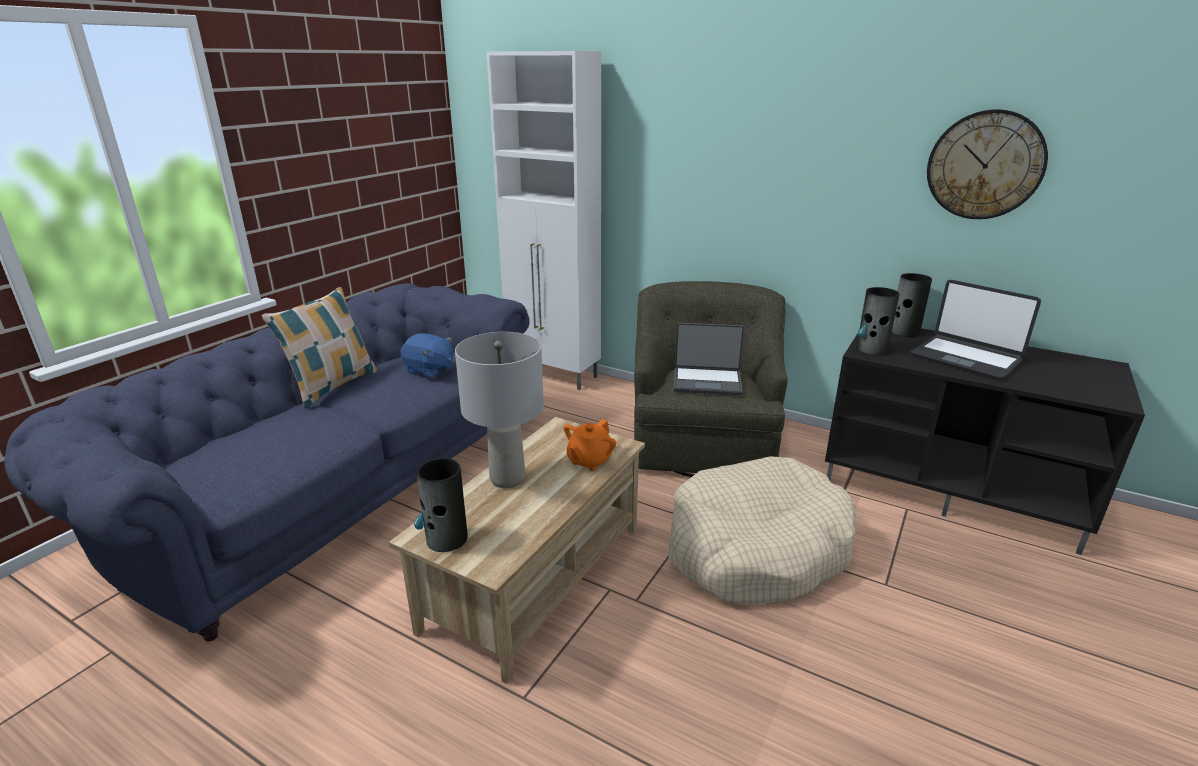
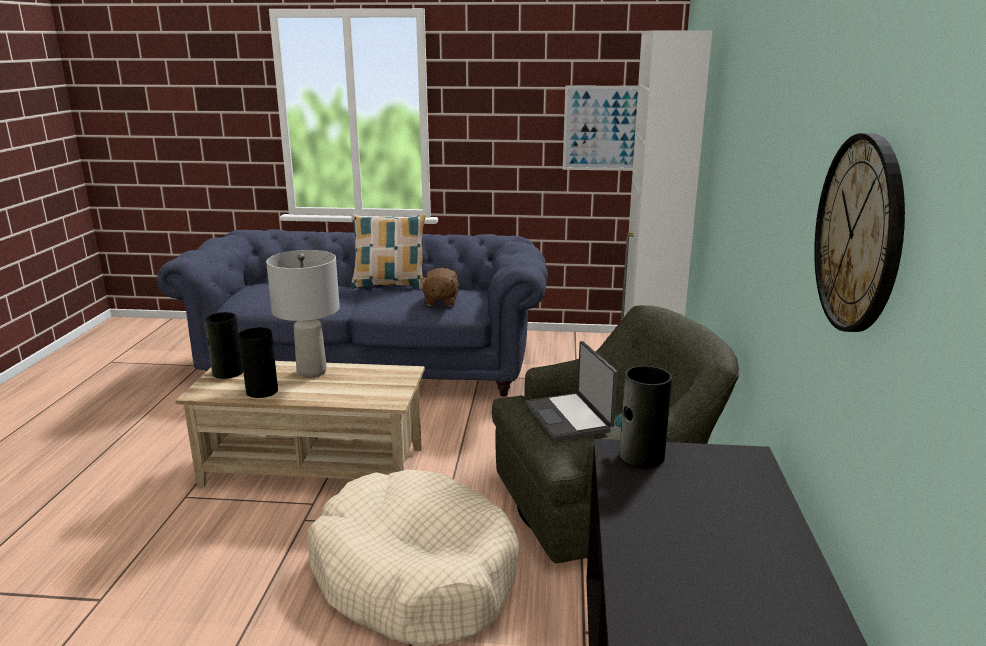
camera: 65 degrees right, 5 degrees down
blue plush toy [401,333,453,379] -> brown plush toy [420,268,459,306]
orange teapot [564,419,616,471] -> none
vase [892,273,932,337] -> vase moved to [239,327,278,398]
laptop [911,280,1041,380] -> none
none -> picture [563,85,638,171]

